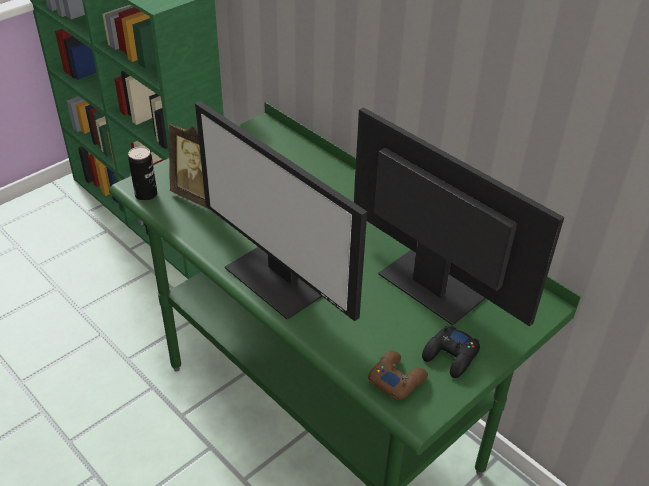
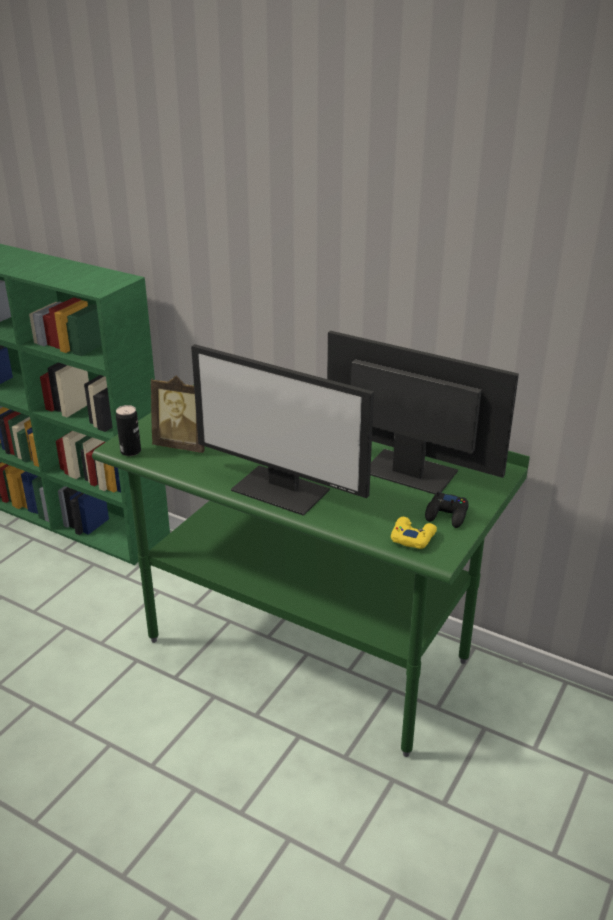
camera: 15 degrees left, 10 degrees down
brown game controller [368,351,428,400] -> yellow game controller [391,517,437,549]

